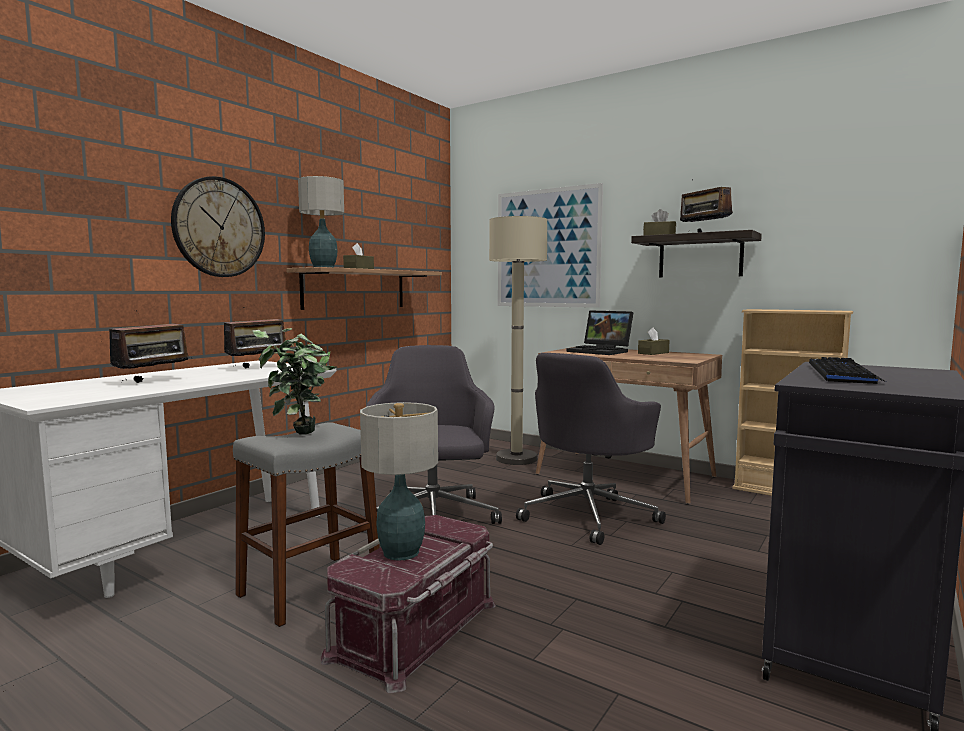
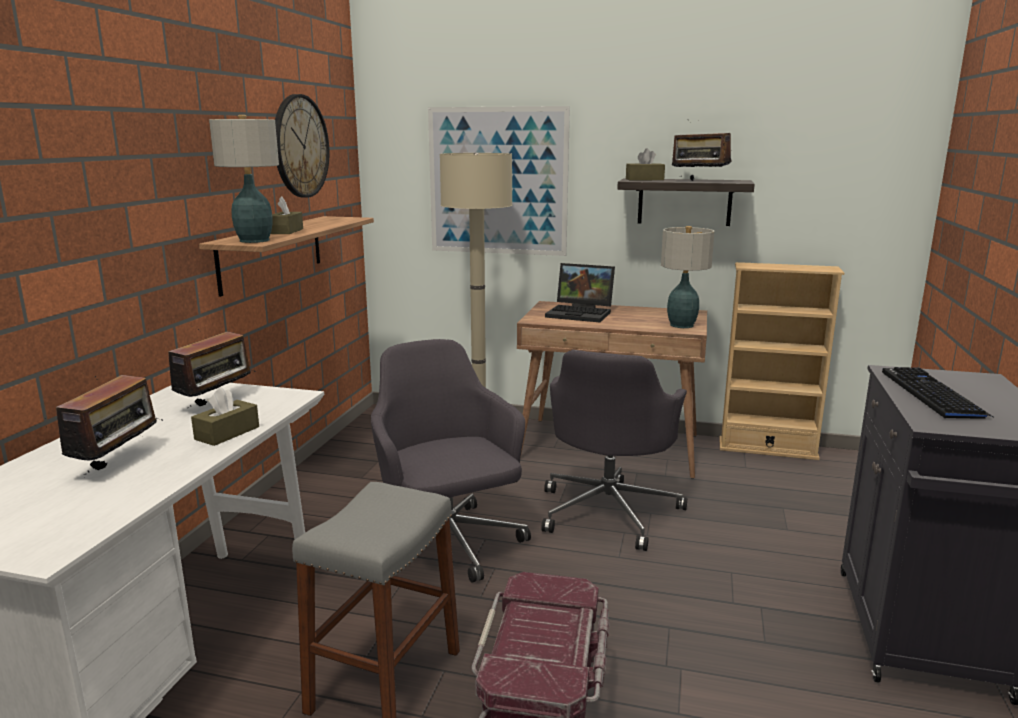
camera: 20 degrees left, 10 degrees up
wall clock [171,176,265,277] -> wall clock moved to [275,94,329,198]
potted plant [252,328,337,435] -> none
table lamp [360,402,438,561] -> table lamp moved to [661,226,714,328]
brown tissue box [638,327,670,355] -> brown tissue box moved to [191,387,259,446]

